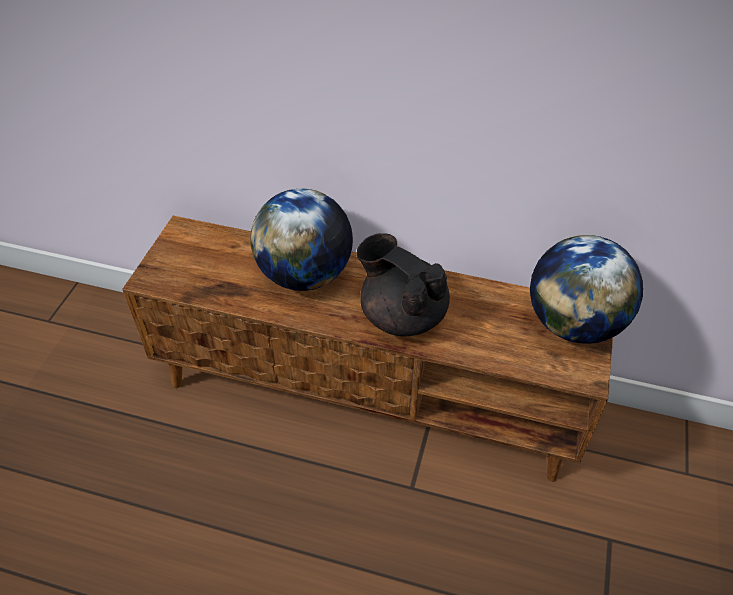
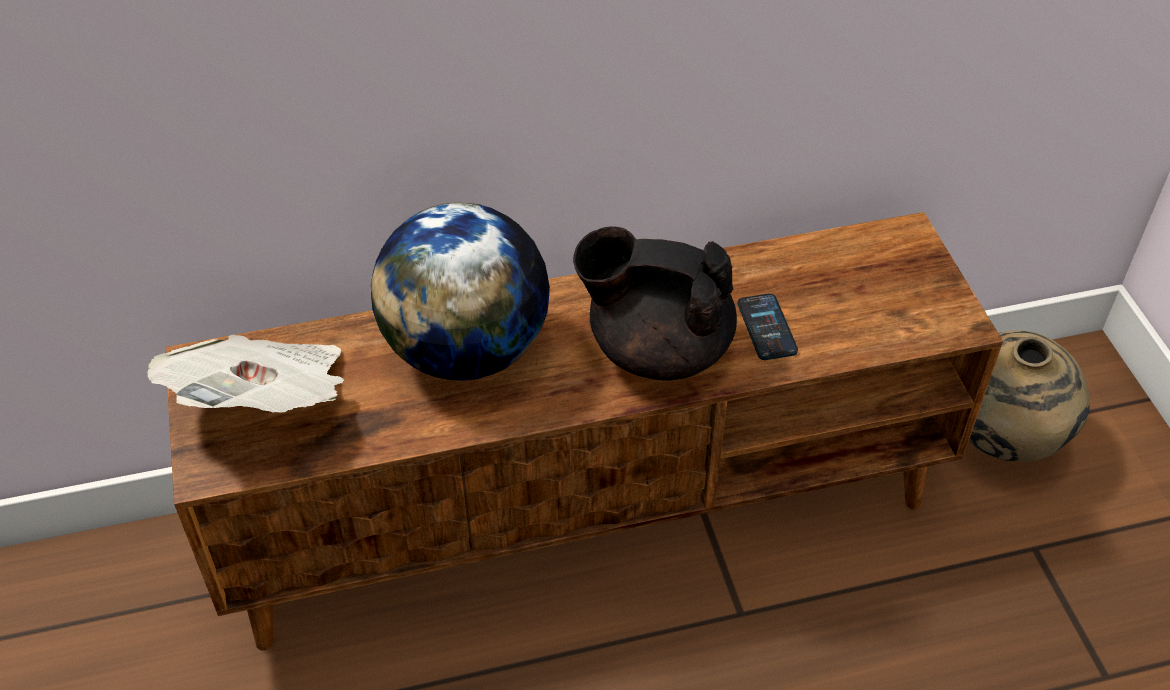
camera: 30 degrees left, 0 degrees up
globe [530,235,643,344] -> none
none -> newspaper [147,335,344,412]
none -> phone [738,293,798,360]
none -> beige vase [969,330,1090,462]

